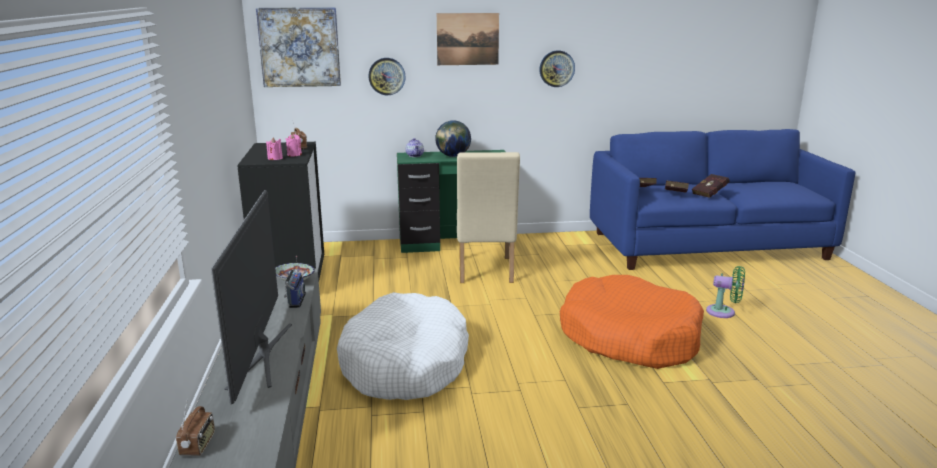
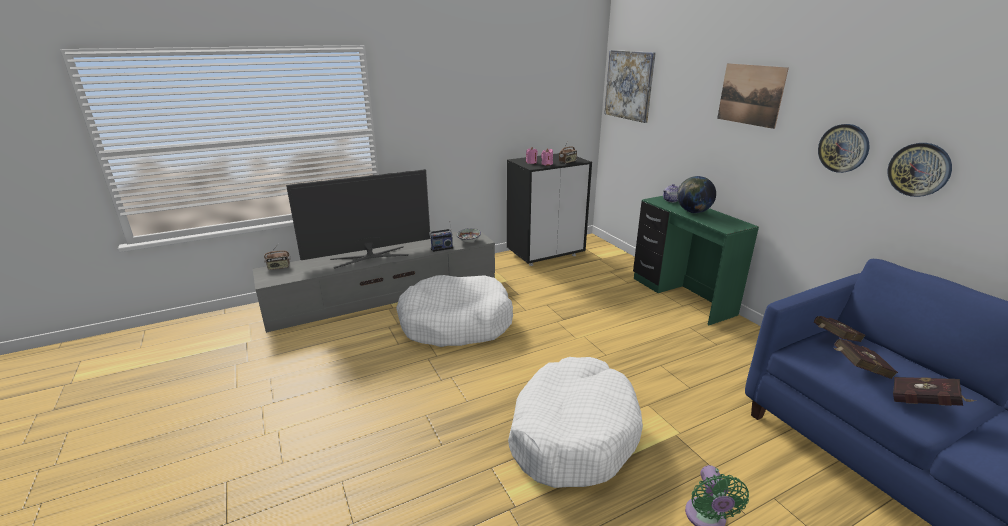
camera: 70 degrees right, 5 degrees up
wall clock [368,58,406,95] -> wall clock moved to [888,143,952,197]
beige chair [457,152,520,283] -> none
orange dog bed [560,275,704,369] -> white dog bed [508,357,643,488]

